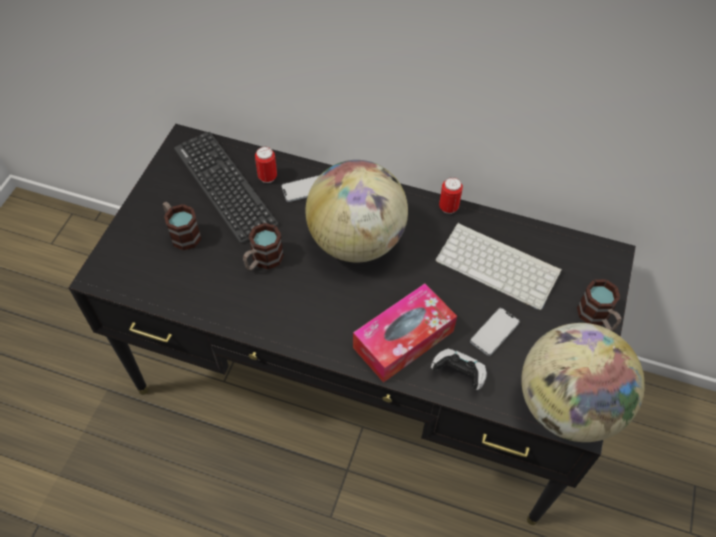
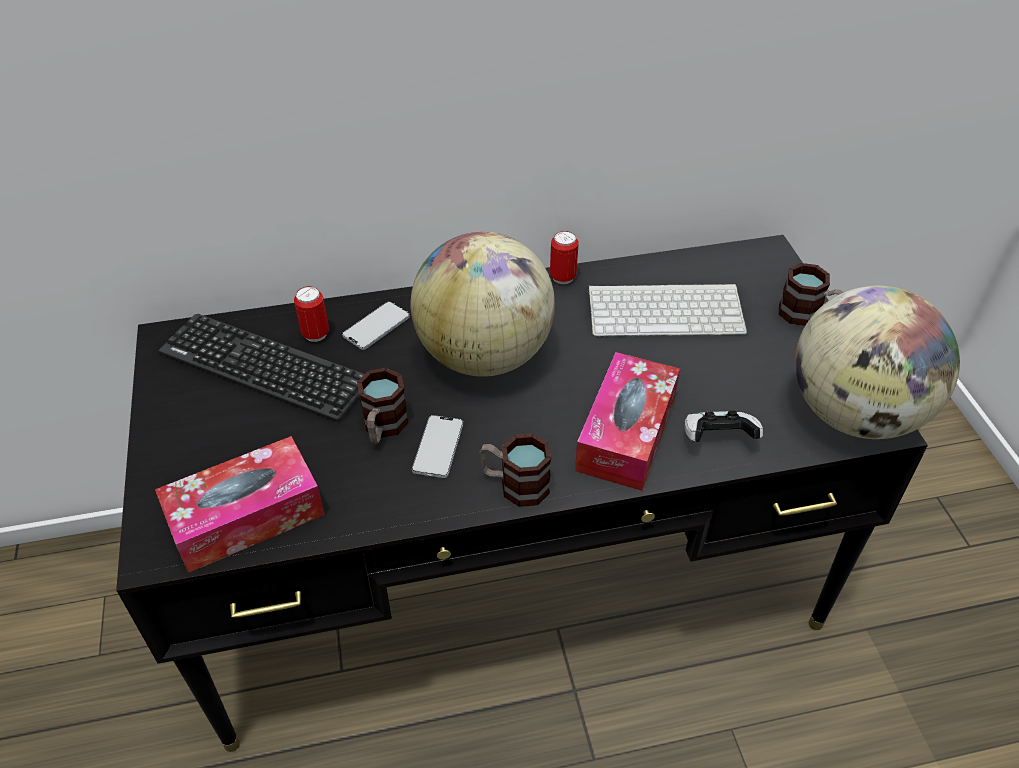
camera: 30 degrees left, 10 degrees down
mug [163,202,202,251] -> mug moved to [479,433,552,507]
phone [470,308,520,356] -> phone moved to [412,415,463,478]
none -> tissue box [155,436,325,573]

